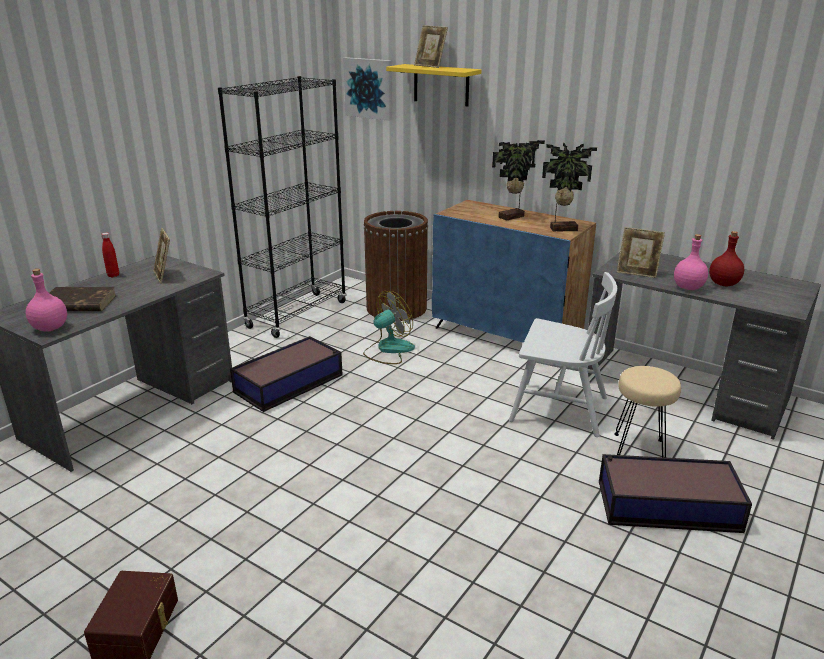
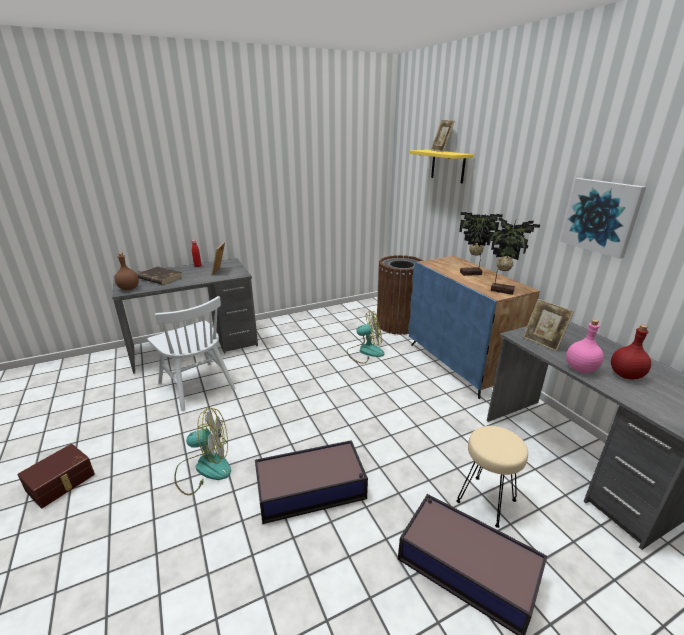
camera: 30 degrees right, 0 degrees up
pink bottle [26,269,67,331] -> brown bottle [115,253,139,290]
black bookcase [218,76,346,338] -> none
storage box [230,336,343,412] -> storage box moved to [255,440,368,524]
picture [343,57,392,121] -> picture moved to [560,178,646,259]
white chair [509,272,617,437] -> white chair moved to [148,296,235,411]
none -> fan [174,407,231,495]

